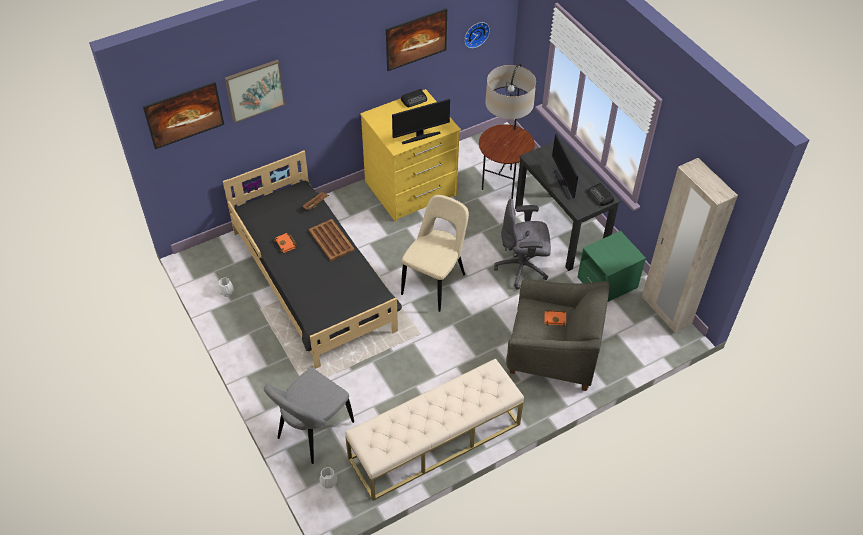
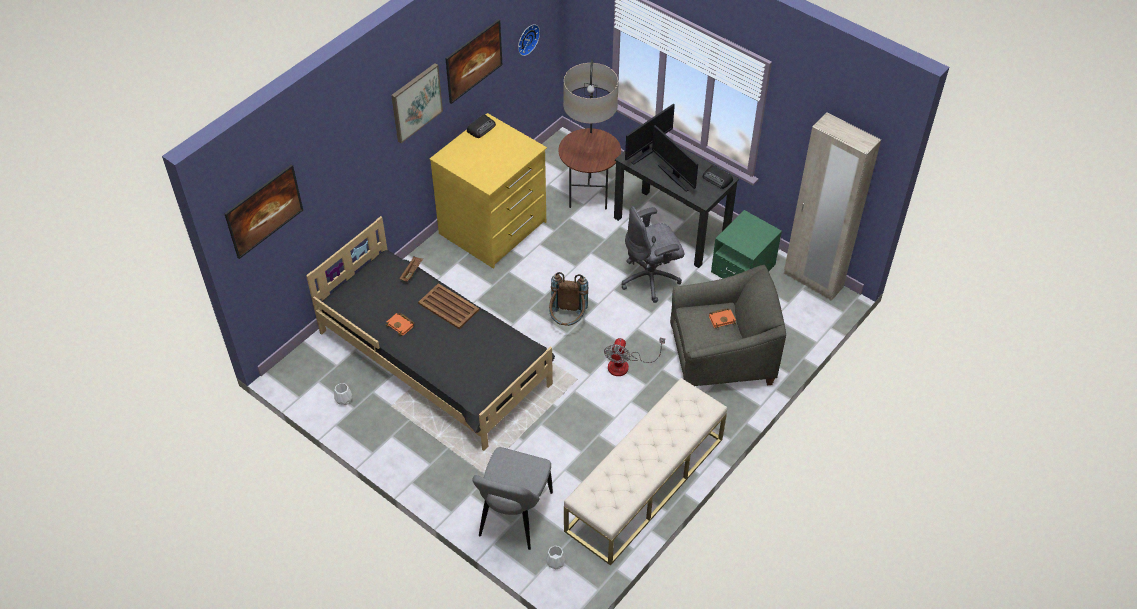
camera: 20 degrees left, 0 degrees up
picture [225,60,285,123] -> picture moved to [391,63,443,143]
monitor [392,99,450,144] -> monitor moved to [625,104,675,165]
beige chair [401,195,469,312] -> brown backpack [549,272,588,326]
none -> fan [604,338,665,376]

